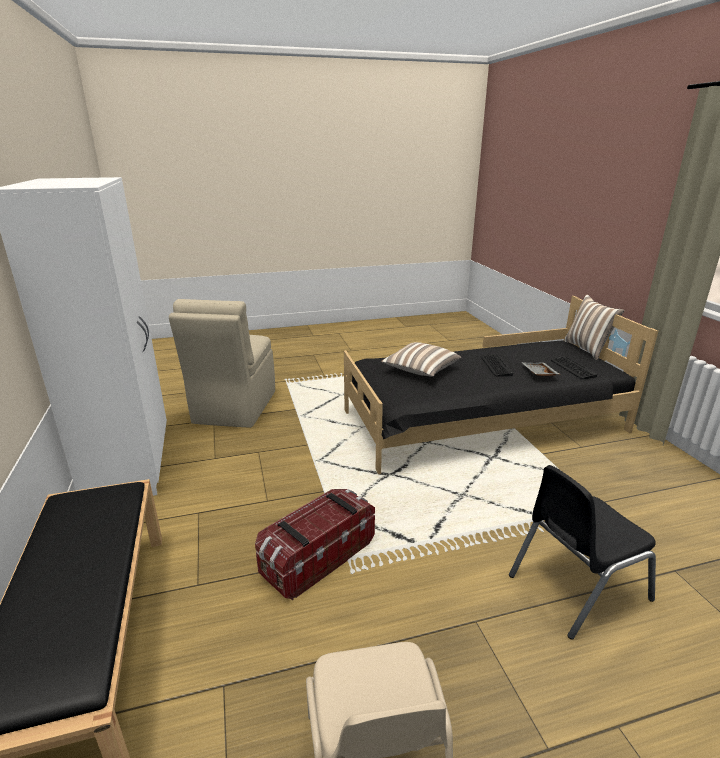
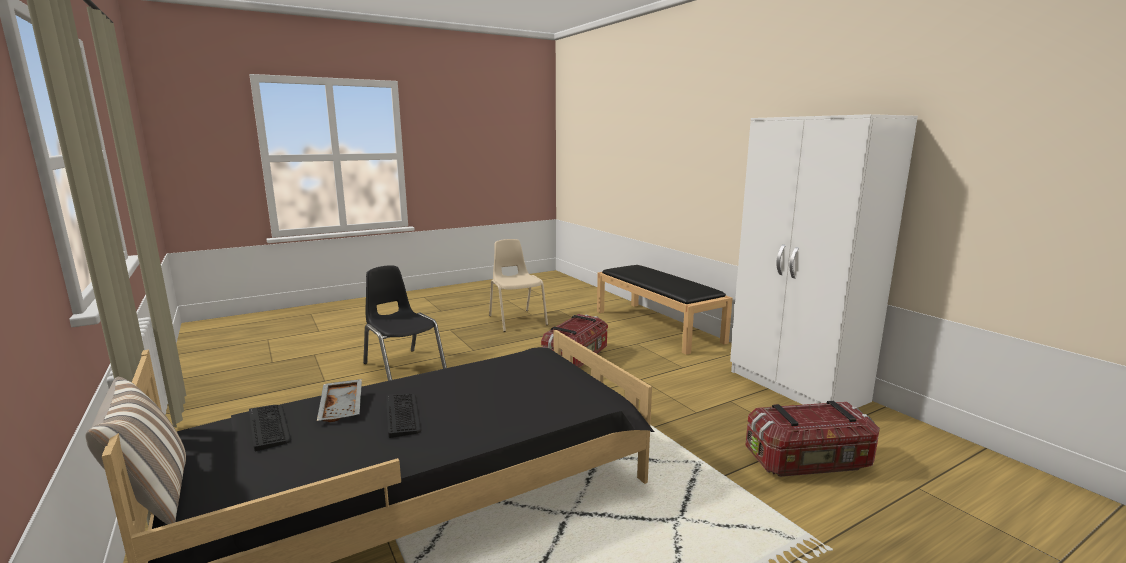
camera: 165 degrees right, 10 degrees down
beige chair [169,299,275,428] -> storage box [745,401,880,477]
pillow [381,342,461,377] -> none
black chair [509,465,656,640] -> black chair turned 90 degrees counterclockwise [363,265,447,381]

